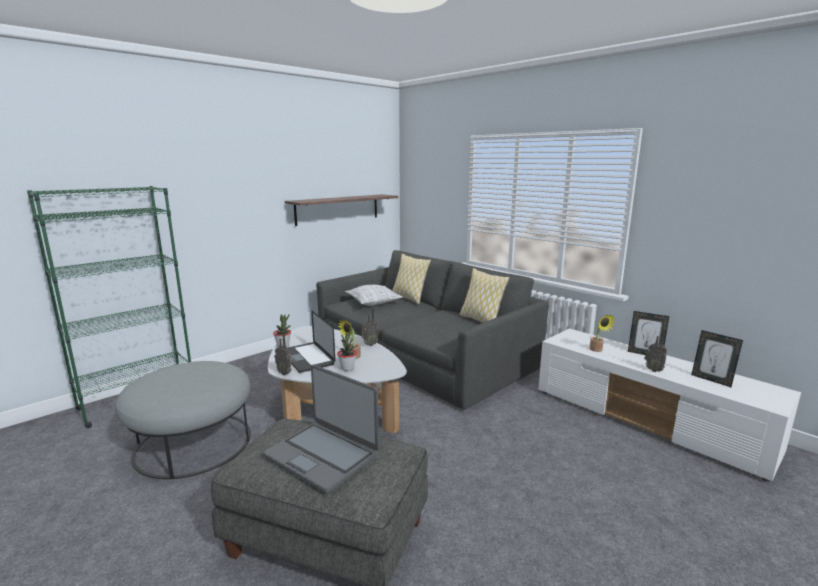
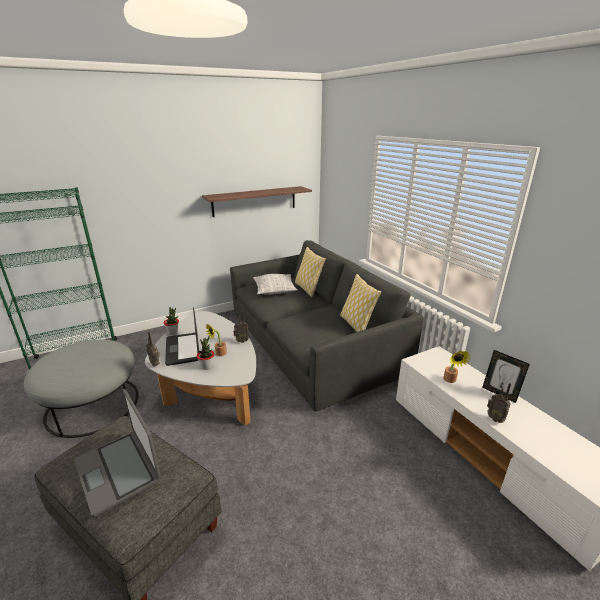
camera: 15 degrees right, 10 degrees up
picture frame [691,330,743,387] -> none

